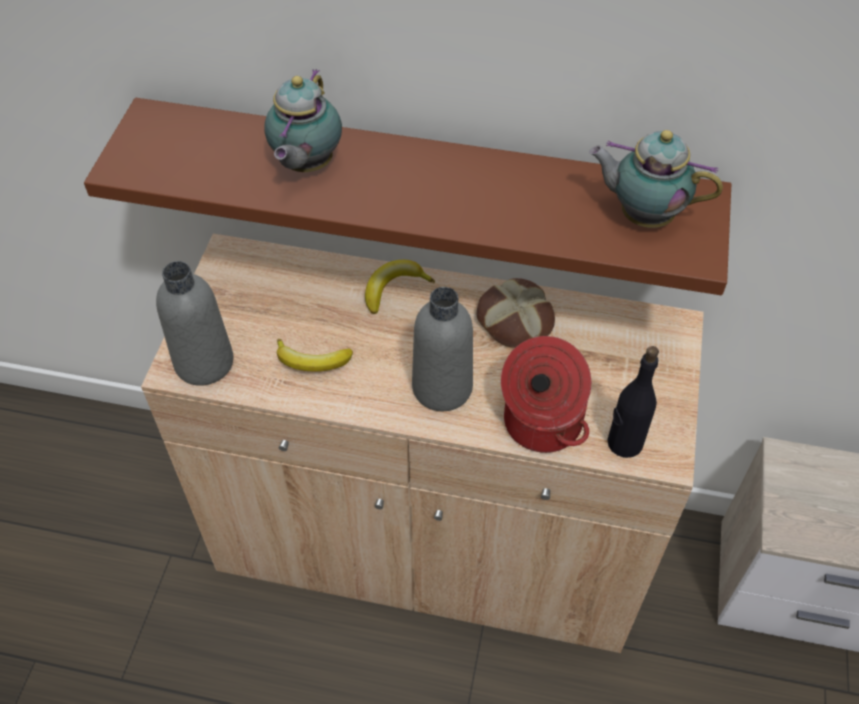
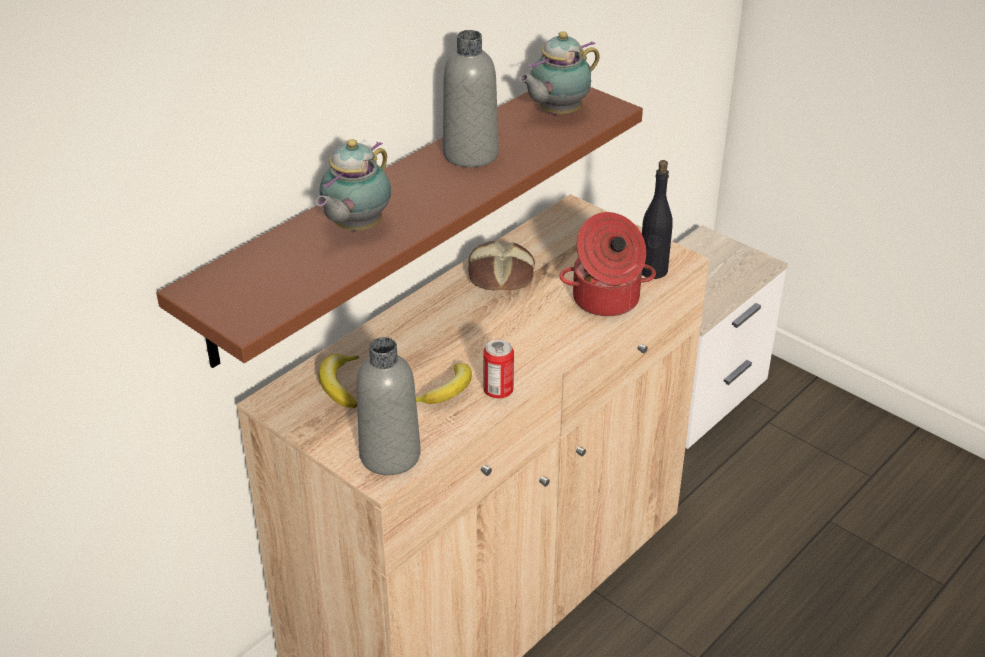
camera: 60 degrees left, 15 degrees down
teapot [264,69,342,172] -> teapot turned 75 degrees clockwise [315,139,391,231]
banana [365,260,435,314] -> banana moved to [318,353,359,408]
grey bottle [412,287,473,411] -> grey bottle moved to [443,30,499,167]
none -> can [483,339,514,399]

